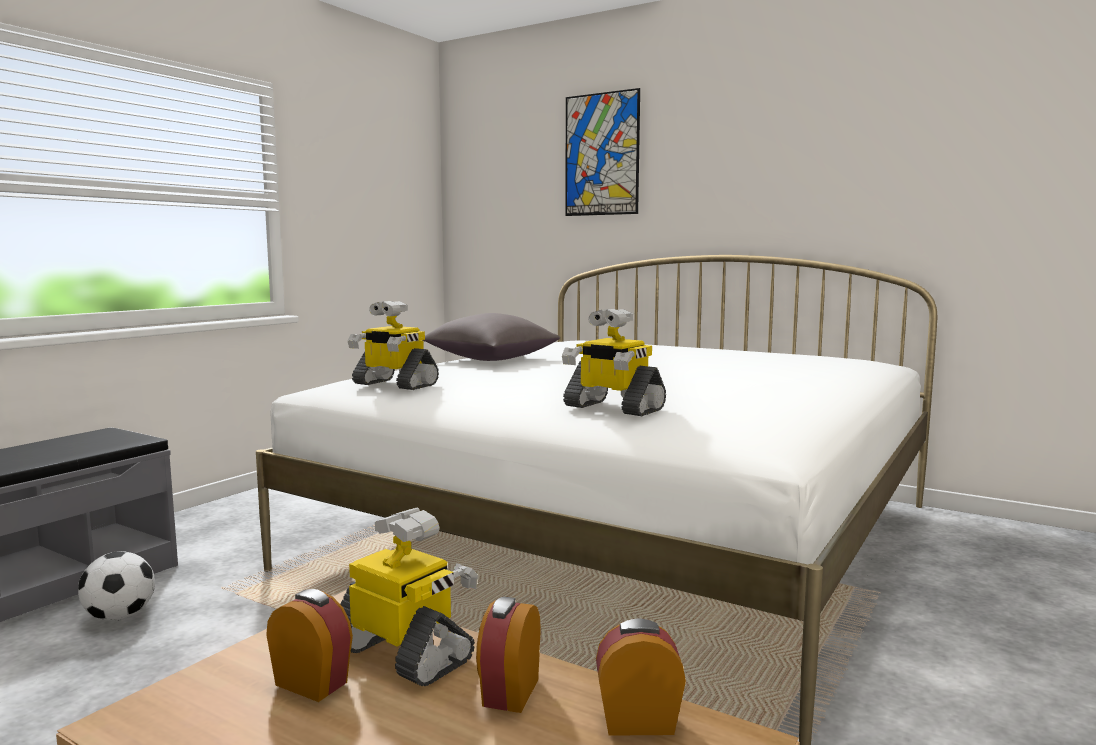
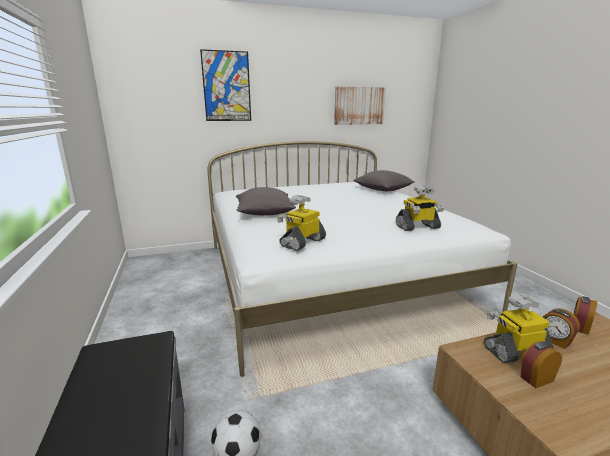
camera: 50 degrees left, 10 degrees up
toy robot [347,301,439,390] -> toy robot turned 150 degrees clockwise [277,195,326,251]
none -> picture [334,87,386,125]
none -> grey pillow [353,170,414,191]

